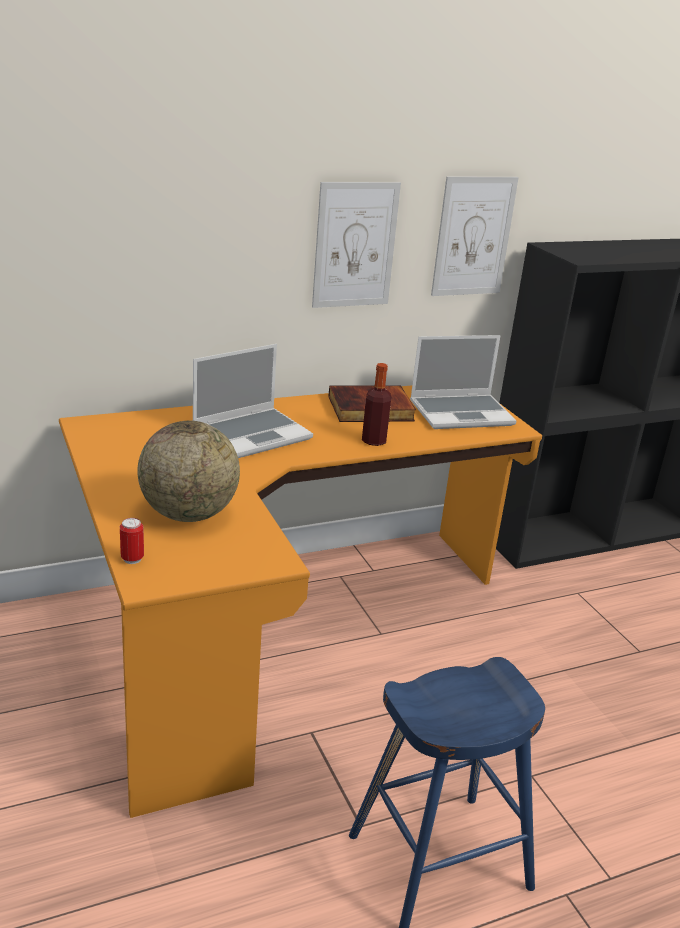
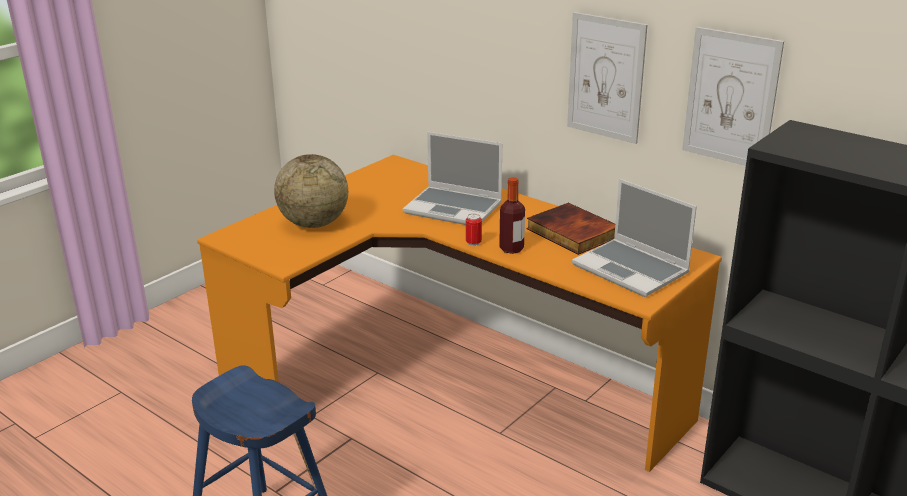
camera: 65 degrees right, 0 degrees up
can [120,518,144,564] -> can moved to [466,214,482,246]

